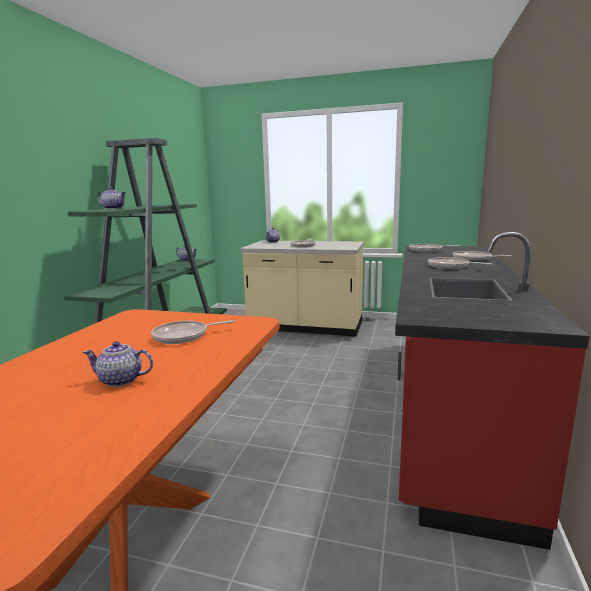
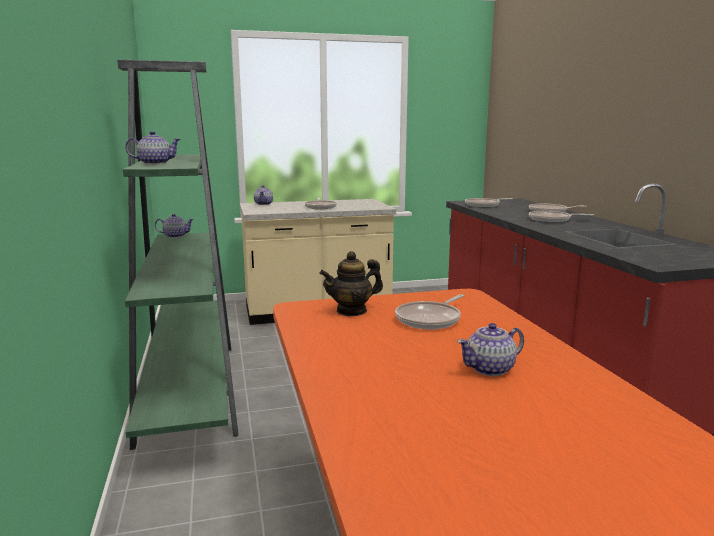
camera: 30 degrees left, 0 degrees up
none -> teapot [319,251,383,316]

